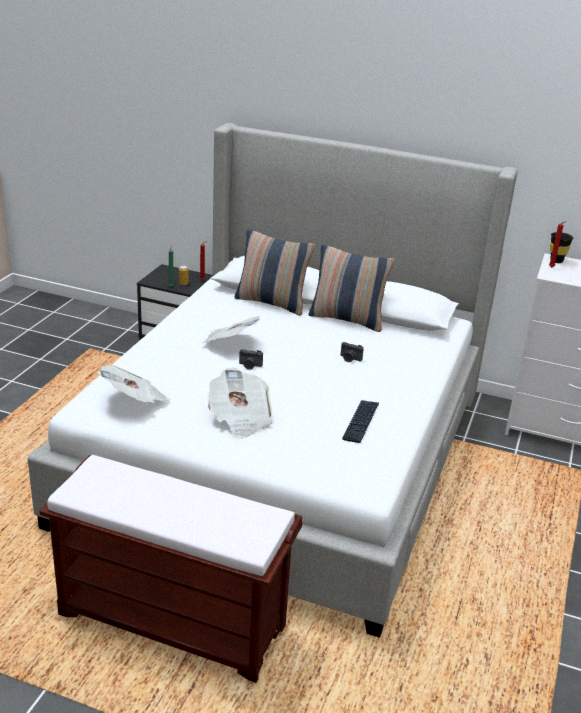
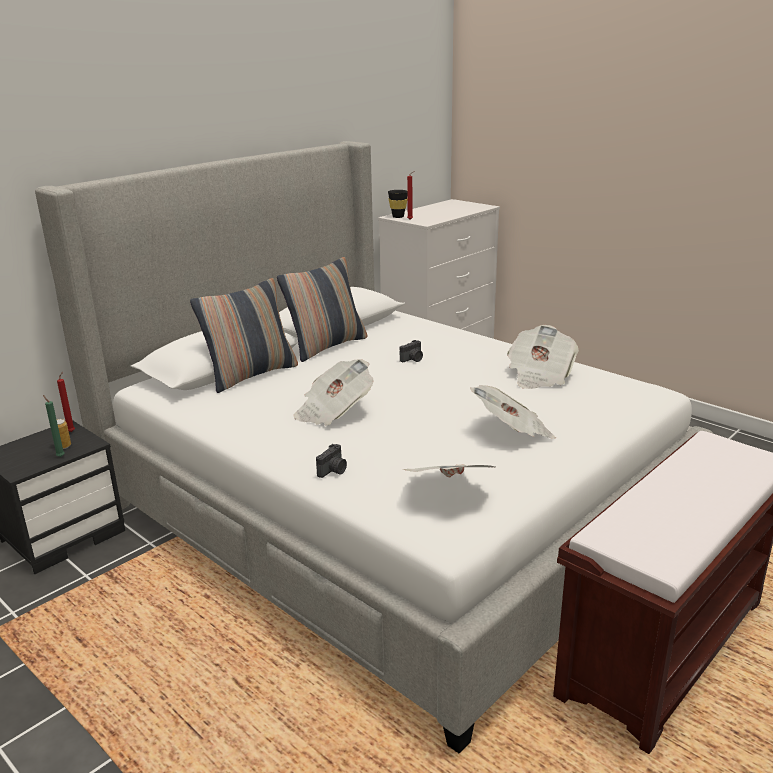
camera: 65 degrees left, 5 degrees down
camera [239,349,263,370] -> camera moved to [316,444,347,478]
keyboard [342,400,379,443] -> newspaper [507,325,579,389]

